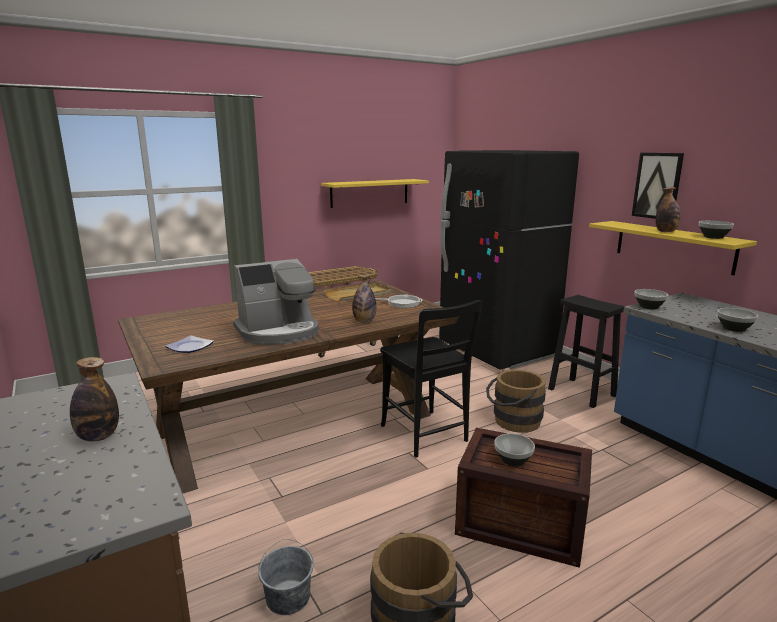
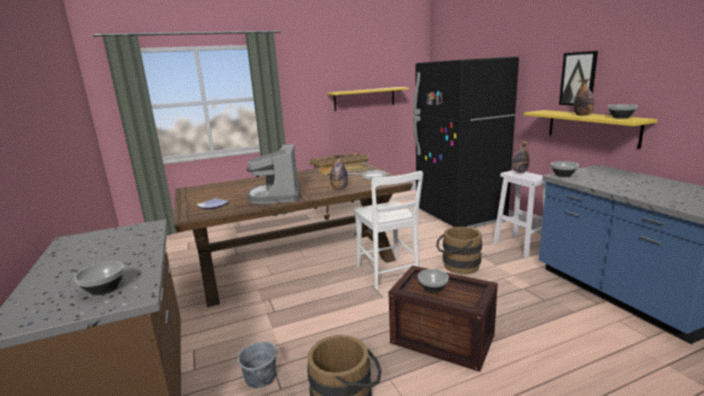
camera: 10 degrees right, 0 degrees up
bottle [70,357,119,442] -> bottle moved to [512,141,529,173]
coffee machine [233,259,319,345] -> coffee machine turned 105 degrees clockwise [247,144,301,204]
black chair [380,300,482,458] -> white chair [353,171,423,289]
black stool [548,295,625,408] -> white stool [493,170,547,258]
bowl [717,308,758,332] -> bowl moved to [74,261,124,295]

